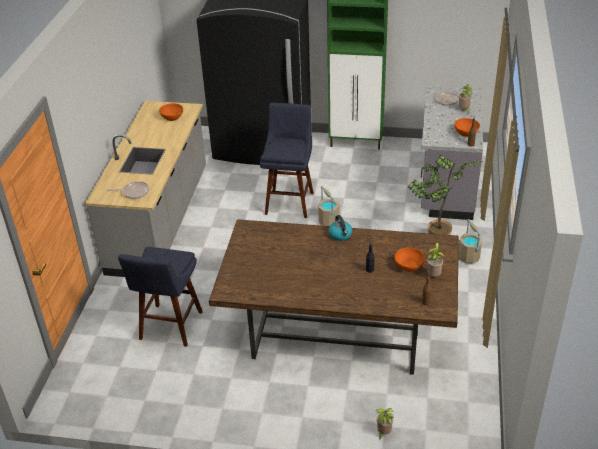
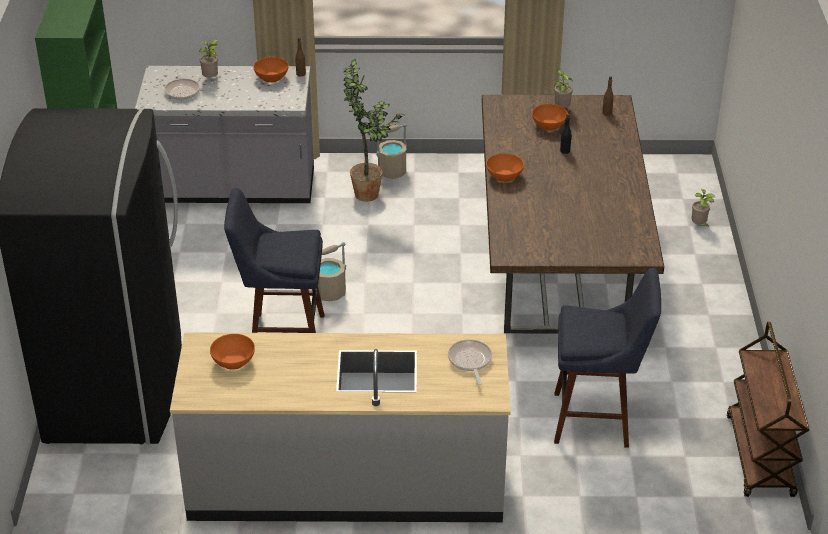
camera: 100 degrees left, 0 degrees up
kettle [328,215,352,241] -> orange bowl [486,153,524,182]
none -> brown cart [727,322,809,497]

